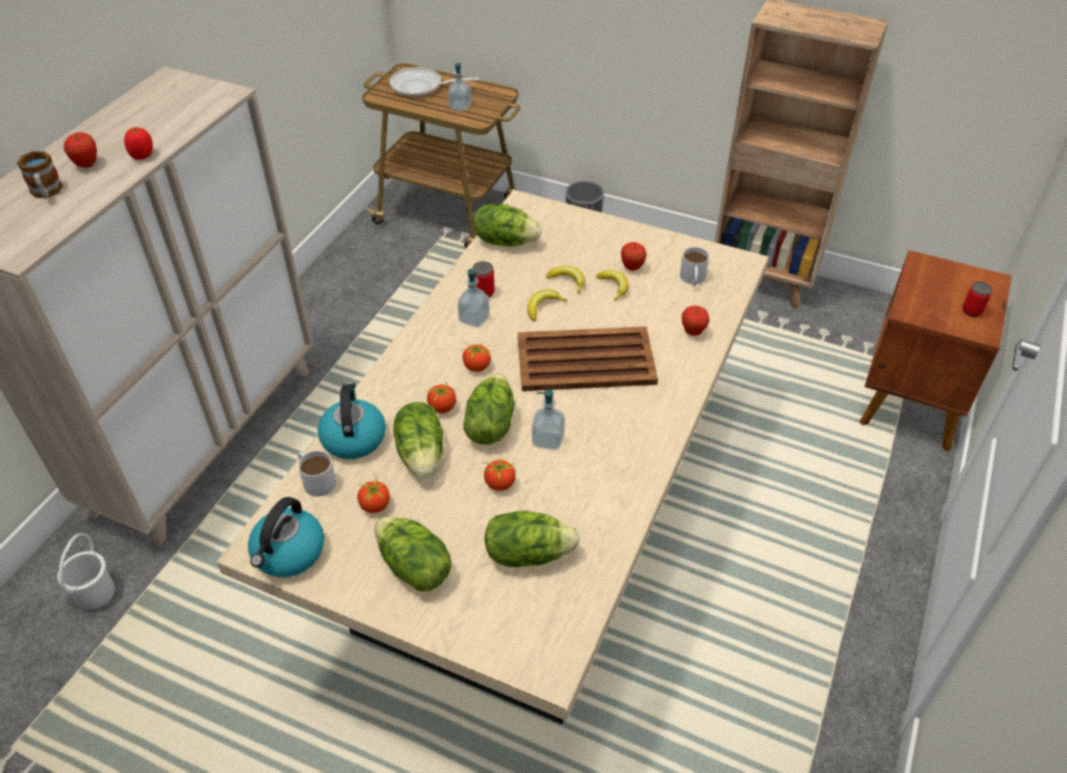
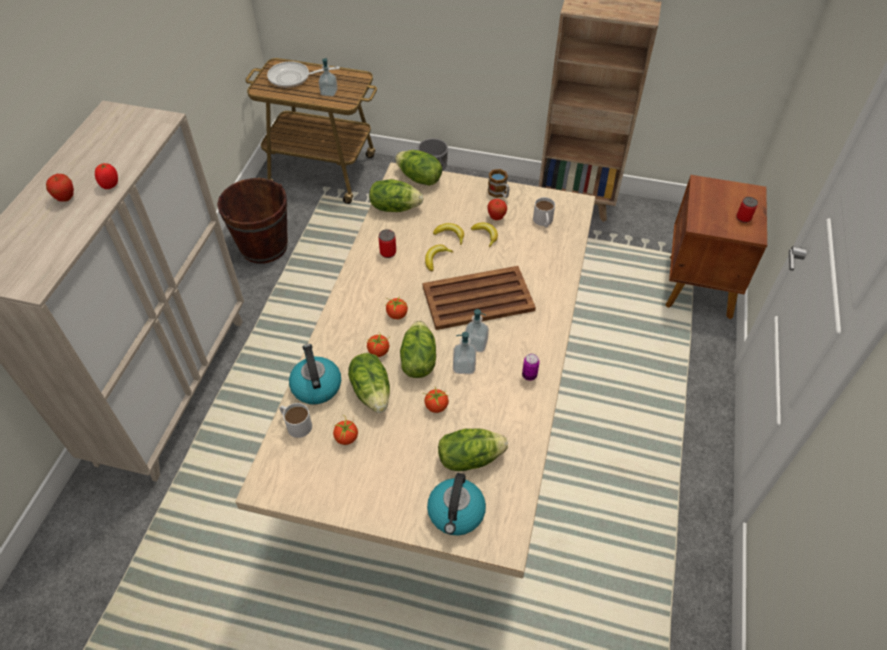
camera: 10 degrees left, 5 degrees up
mug [17,151,63,198] -> mug moved to [488,169,510,198]
white bucket [57,533,115,610] -> none
kettle [248,497,324,577] -> kettle moved to [427,473,486,535]
lettuce [375,517,452,591] -> lettuce moved to [395,150,442,186]
soap dispenser [458,269,490,328] -> soap dispenser moved to [465,309,489,352]
apple [682,306,709,336] -> none
none -> brown bucket [217,178,288,264]
none -> can [522,353,540,381]

